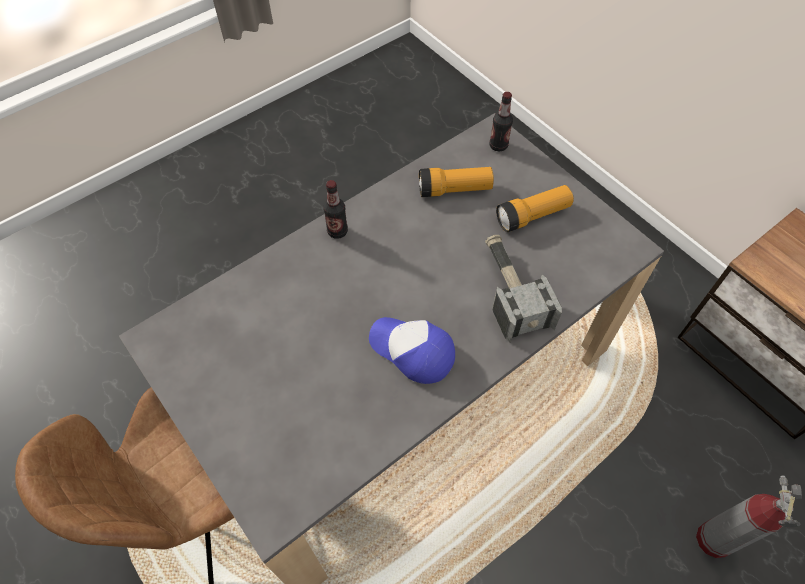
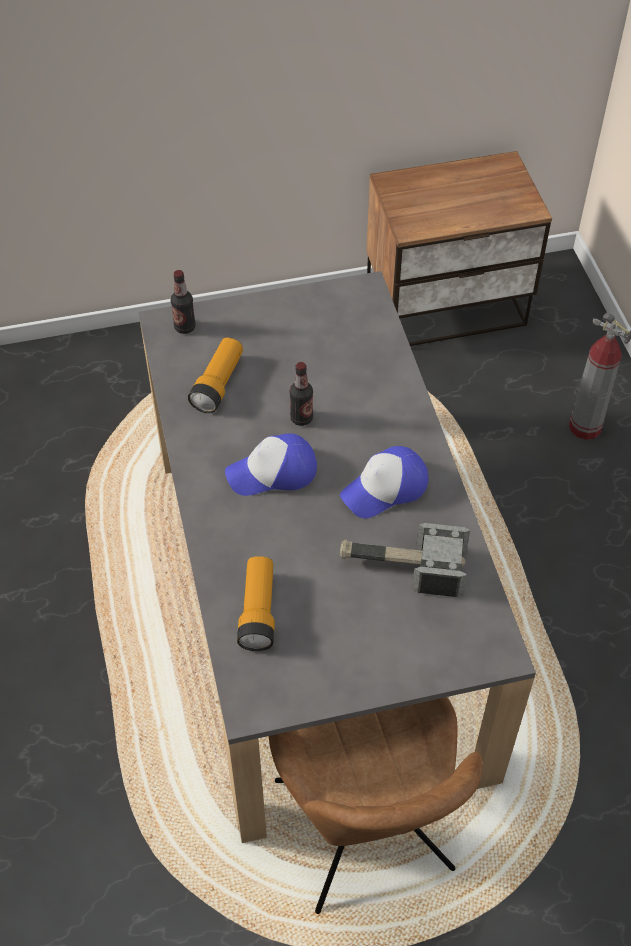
camera: 65 degrees left, 5 degrees down
bottle [323,180,348,239] -> bottle moved to [289,362,313,426]
hammer [485,235,562,343] -> hammer moved to [340,523,470,597]
flashlight [496,185,574,232] -> flashlight moved to [237,556,275,651]
none -> cap [225,433,317,496]

